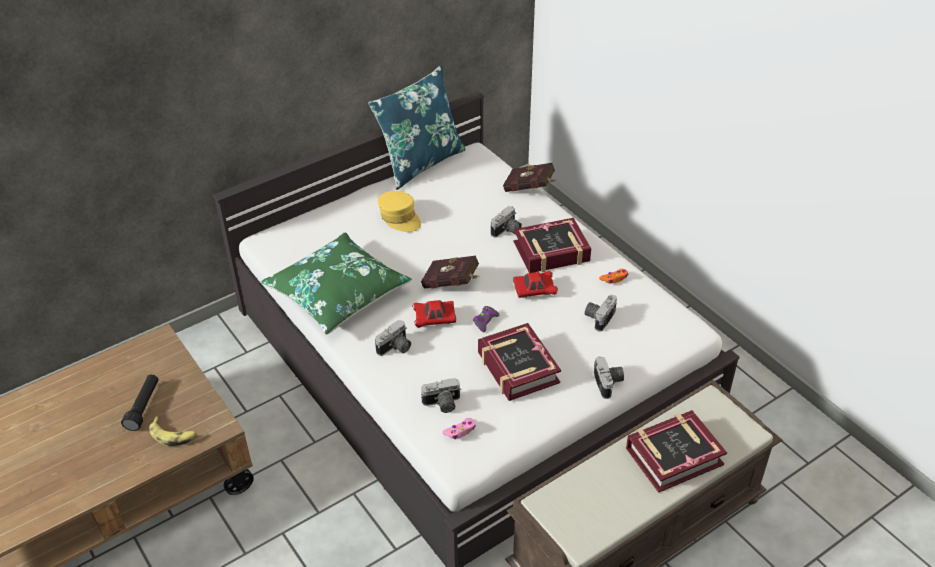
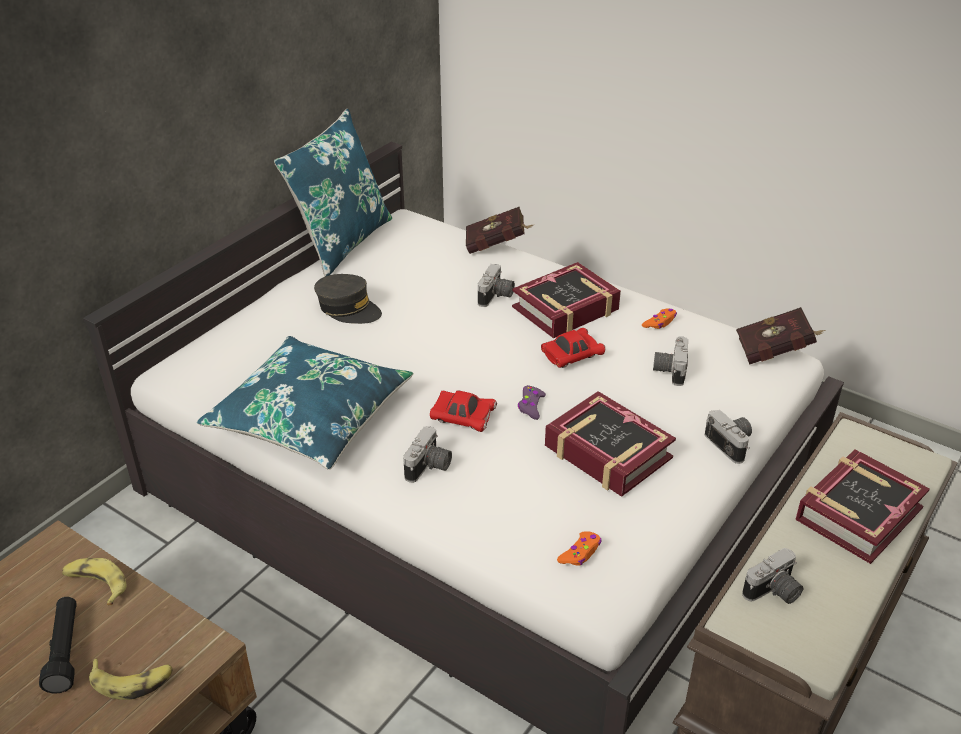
camera: 20 degrees left, 5 degrees down
green pillow [261,232,412,335] -> blue pillow [197,336,413,470]
yellow cap [378,191,421,232] -> grey cap [314,274,382,324]
red toy car [412,300,456,328] -> red toy car turned 135 degrees counterclockwise [430,390,497,432]
red book [421,256,480,289] -> red book moved to [736,307,826,365]
camera [421,378,462,413] -> camera moved to [742,548,804,604]
pink game controller [442,418,476,439] -> orange game controller [557,531,601,566]
none -> banana [62,558,126,605]

